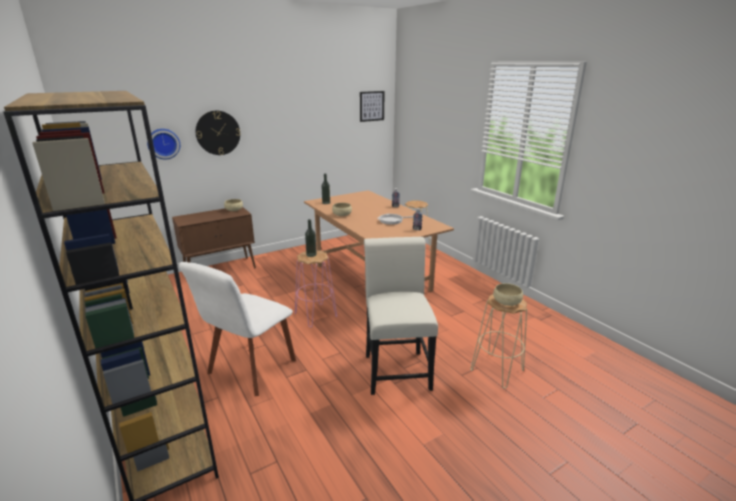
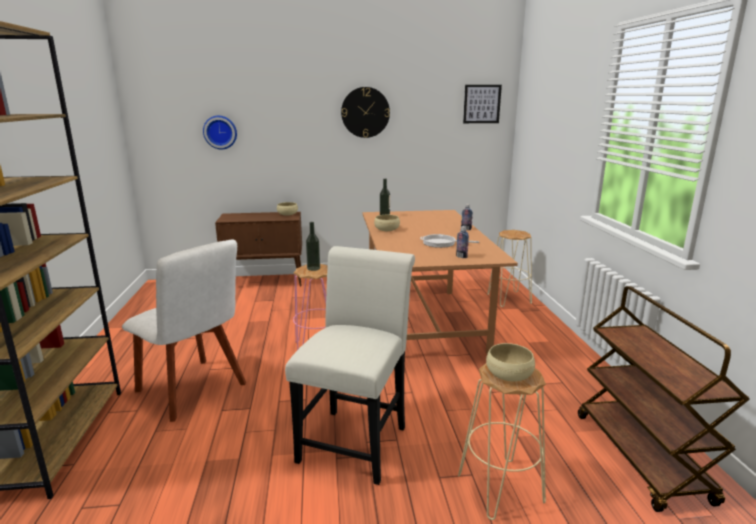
camera: 25 degrees right, 5 degrees down
white chair [179,262,296,396] -> white chair turned 105 degrees counterclockwise [122,240,246,422]
wall clock [195,111,240,155] -> wall clock moved to [341,87,390,138]
none -> brown cart [578,286,750,512]

